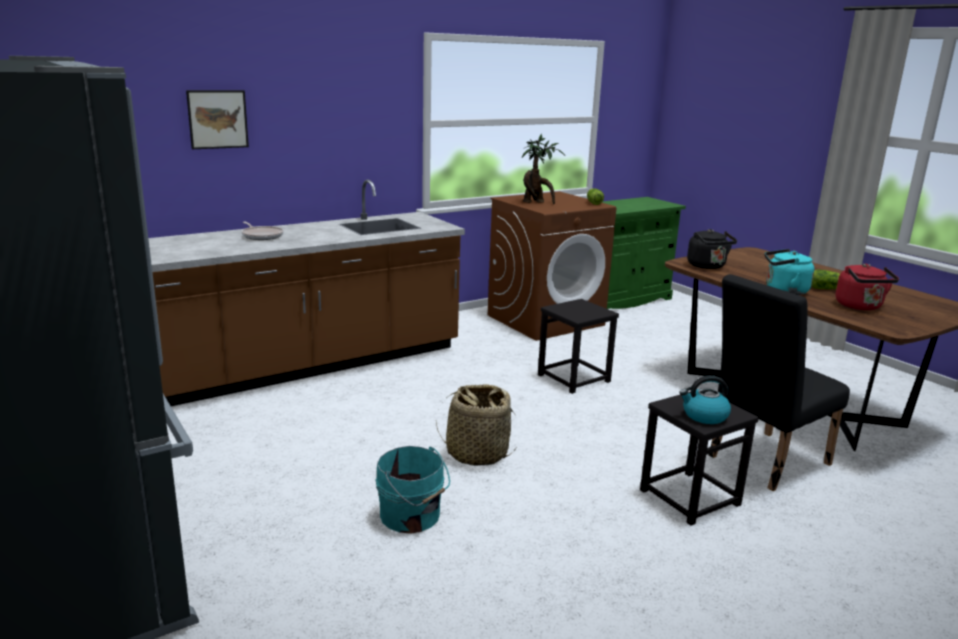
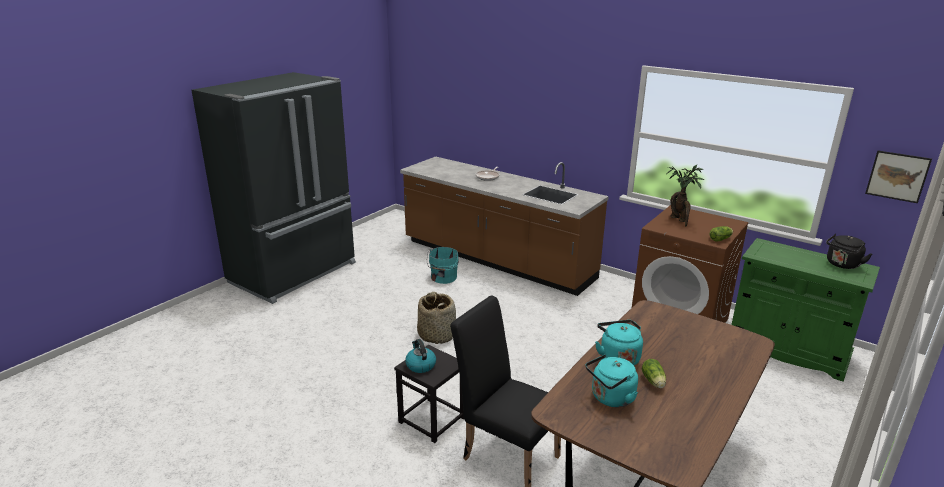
camera: 70 degrees right, 5 degrees up
picture [186,90,249,149] -> picture moved to [865,151,932,203]
turquoise bucket [375,446,450,534] -> turquoise bucket moved to [427,247,459,284]
black stool [538,299,619,394] -> none
black kettle [687,229,737,269] -> black kettle moved to [826,234,872,269]
red kettle [836,264,899,310] -> turquoise kettle [586,354,638,407]

